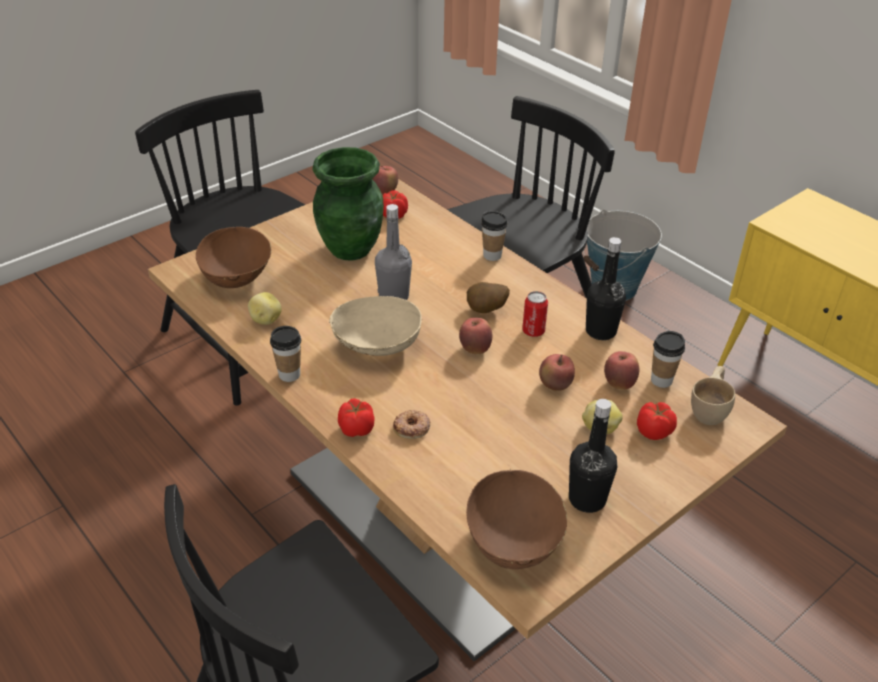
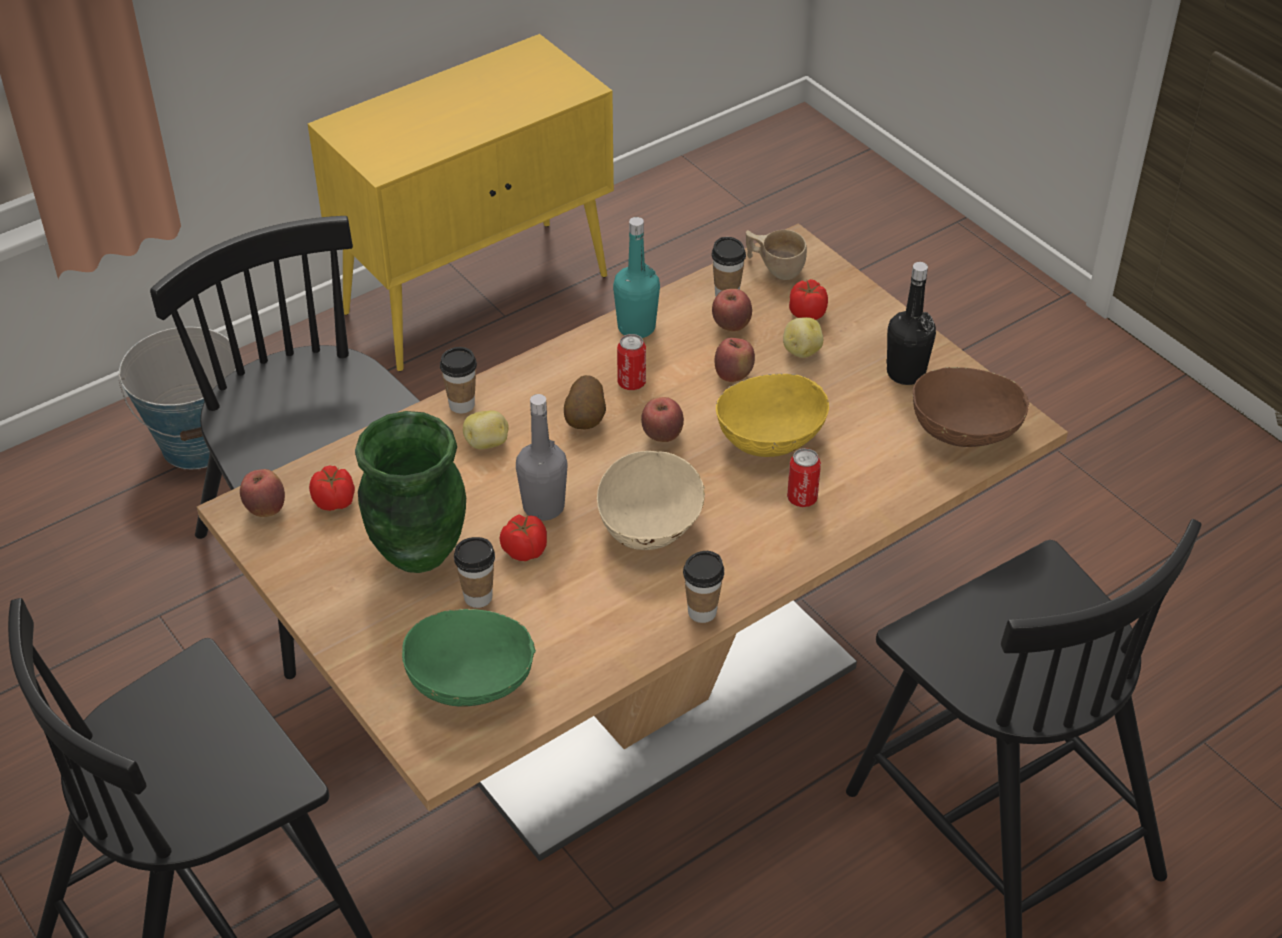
camera: 85 degrees left, 5 degrees up
brown bowl [196,227,272,288] -> green bowl [401,609,536,707]
potato [248,292,282,325] -> potato moved to [463,410,509,449]
tomato [338,398,375,437] -> tomato moved to [500,514,547,561]
donut [393,410,431,439] -> can [787,448,821,507]
black bottle [586,237,626,340] -> turquoise bottle [613,217,660,338]
none -> cup [454,537,495,608]
none -> yellow bowl [716,373,829,457]

